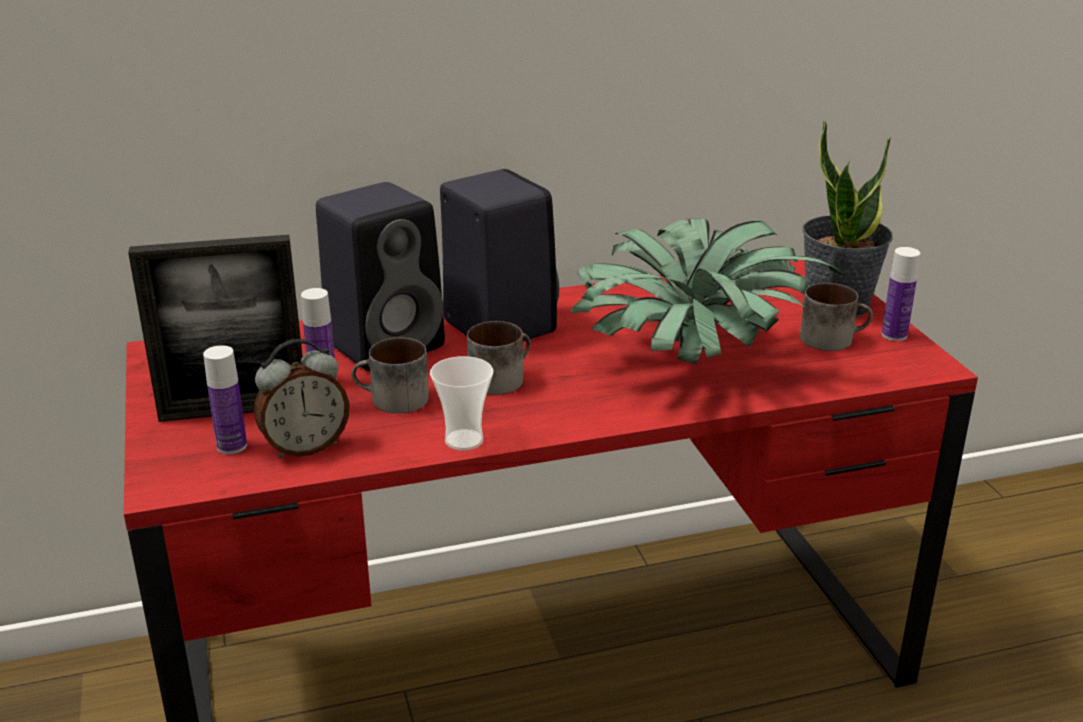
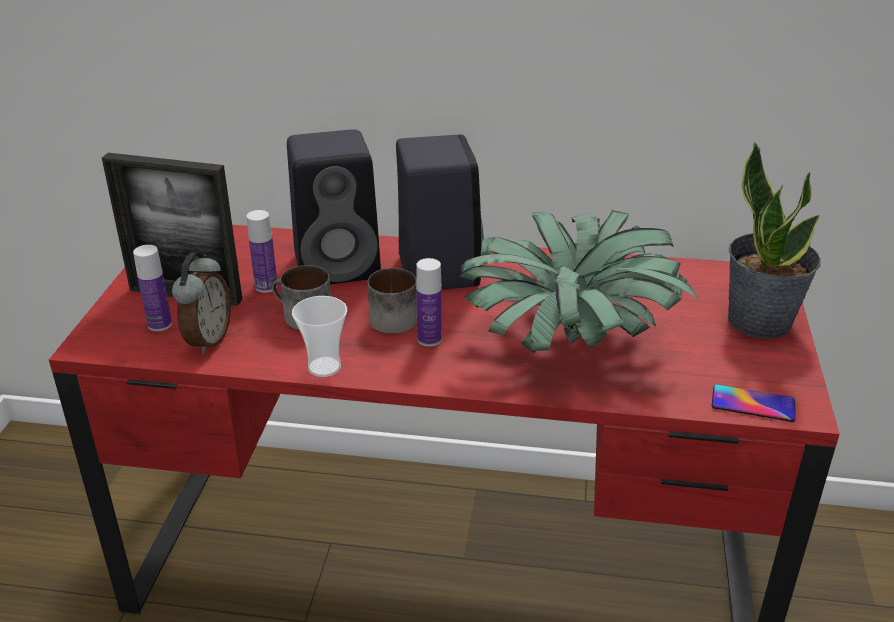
camera: 25 degrees right, 5 degrees up
alarm clock [254,339,349,459] -> alarm clock turned 75 degrees counterclockwise [172,253,231,354]
mug [800,283,873,351] -> none
bottle [881,247,920,341] -> bottle moved to [416,258,442,347]
none -> phone [712,385,795,422]

